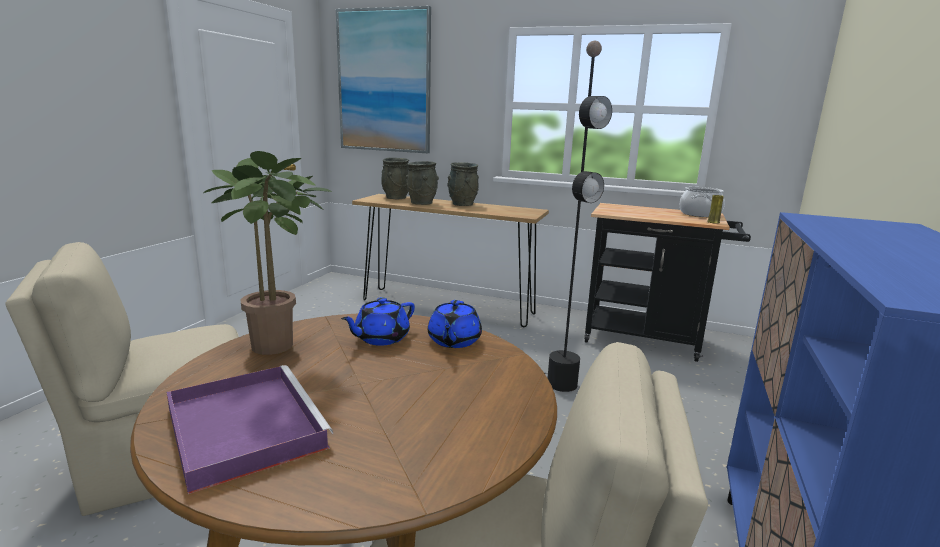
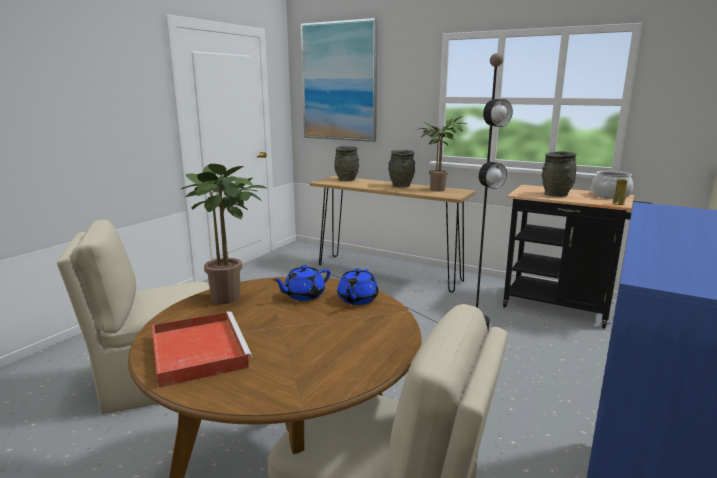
camera: 10 degrees right, 0 degrees up
purple tray [167,365,333,494] -> red tray [152,311,253,388]
grey vase [406,161,439,205] -> grey vase moved to [542,151,577,197]
none -> potted plant [419,117,467,192]

